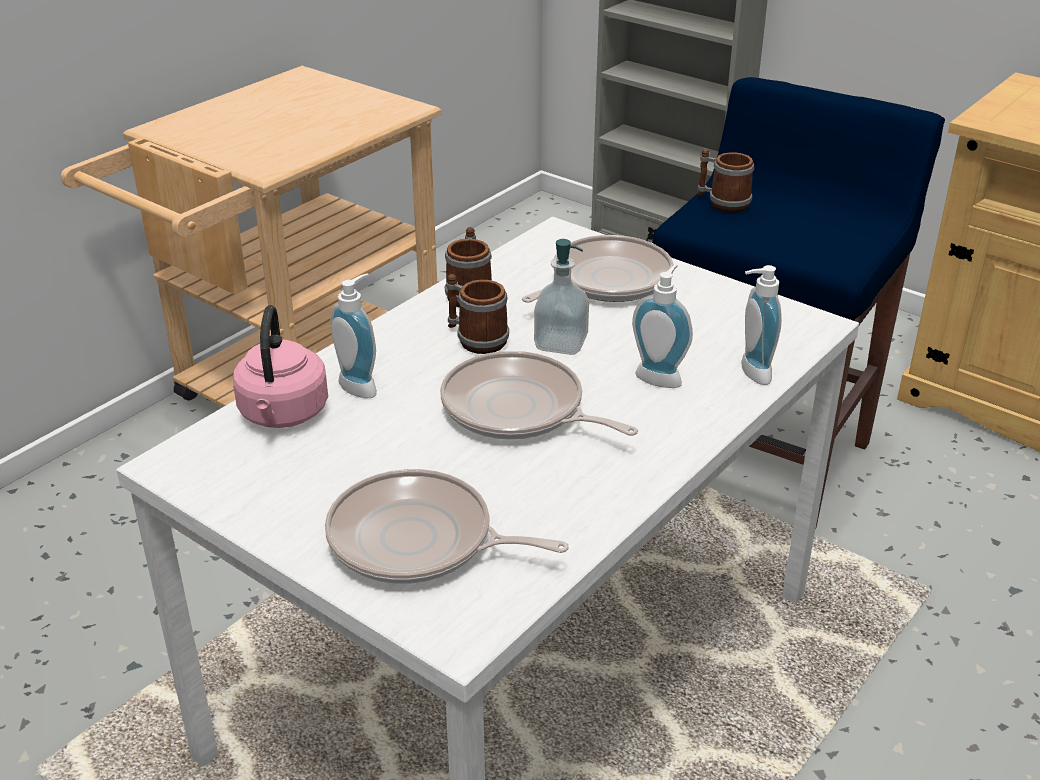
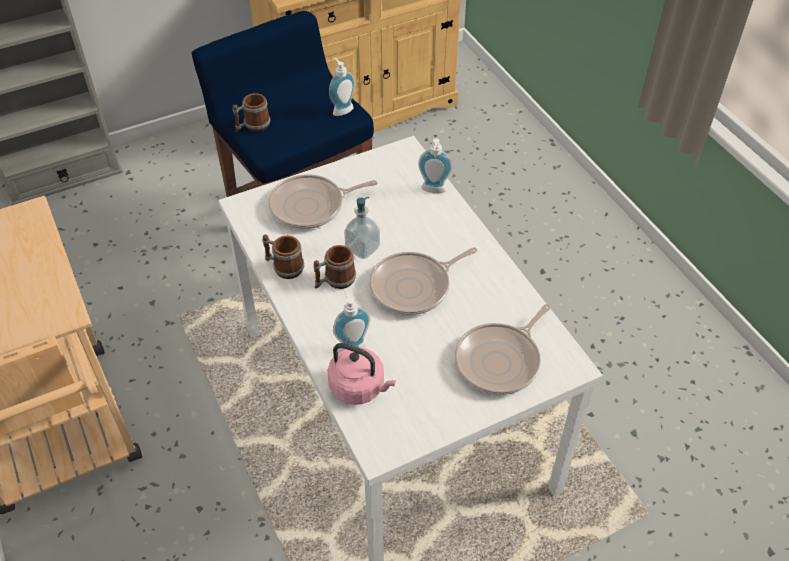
camera: 65 degrees left, 15 degrees up
frying pan [522,235,674,303] -> frying pan turned 90 degrees counterclockwise [269,174,377,229]
soap dispenser [632,264,693,388] -> soap dispenser moved to [329,57,355,116]

